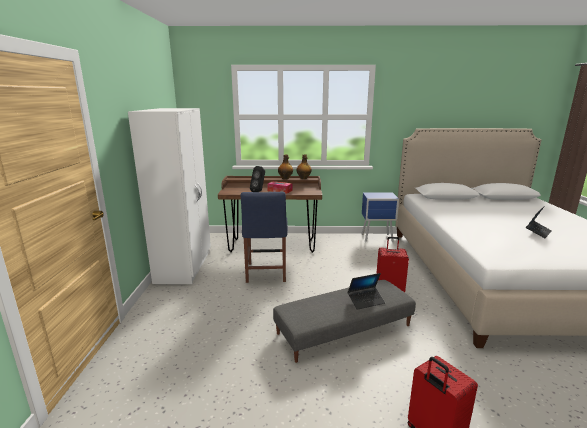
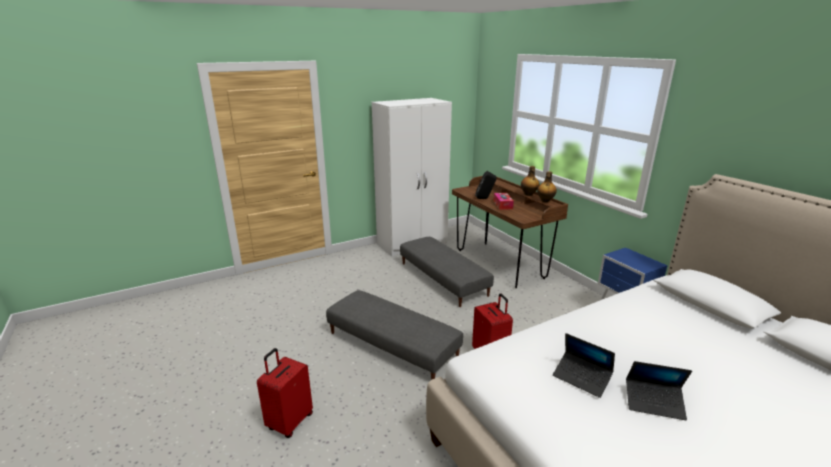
camera: 60 degrees right, 5 degrees up
blue chair [241,192,288,283] -> grey ottoman [400,237,494,307]
laptop [348,273,385,310] -> laptop moved to [553,333,615,398]

